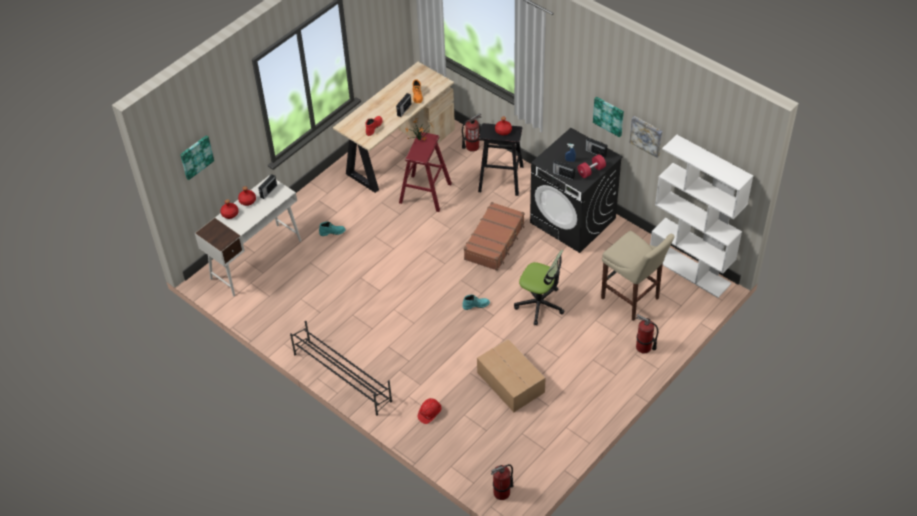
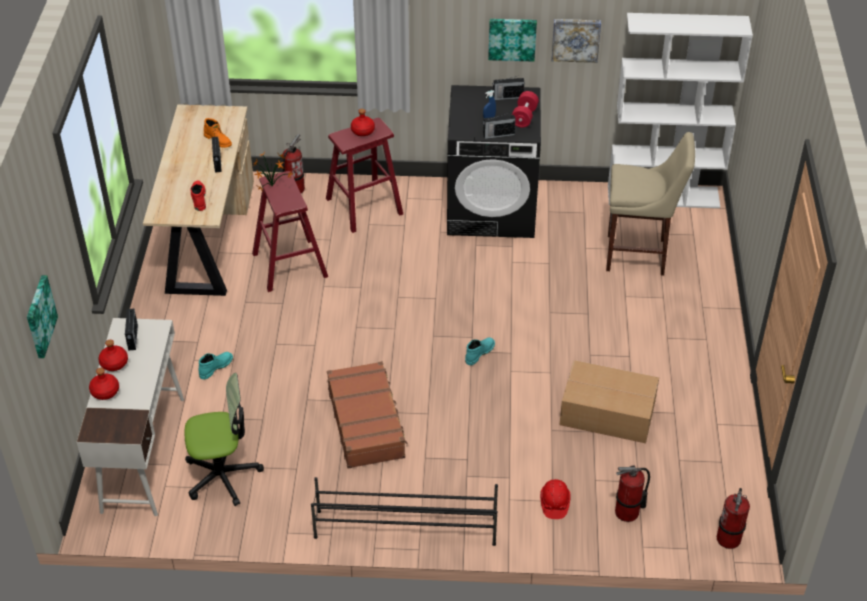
camera: 40 degrees left, 5 degrees down
brown suitcase [464,202,525,271] -> brown suitcase moved to [327,361,408,469]
black stool [478,123,524,196] -> red stool [326,118,403,233]
office chair [514,250,565,325] -> office chair moved to [184,373,264,506]
fire extinguisher [636,314,658,353] -> fire extinguisher moved to [615,465,650,522]

